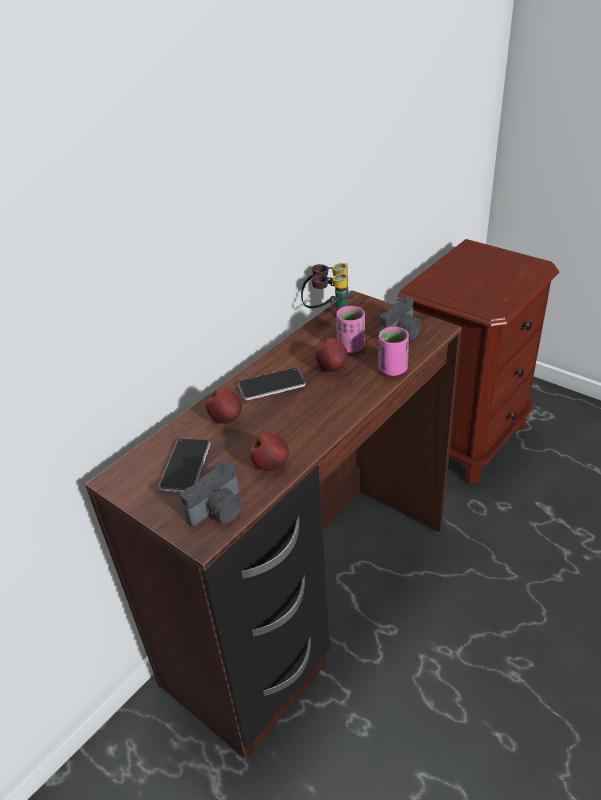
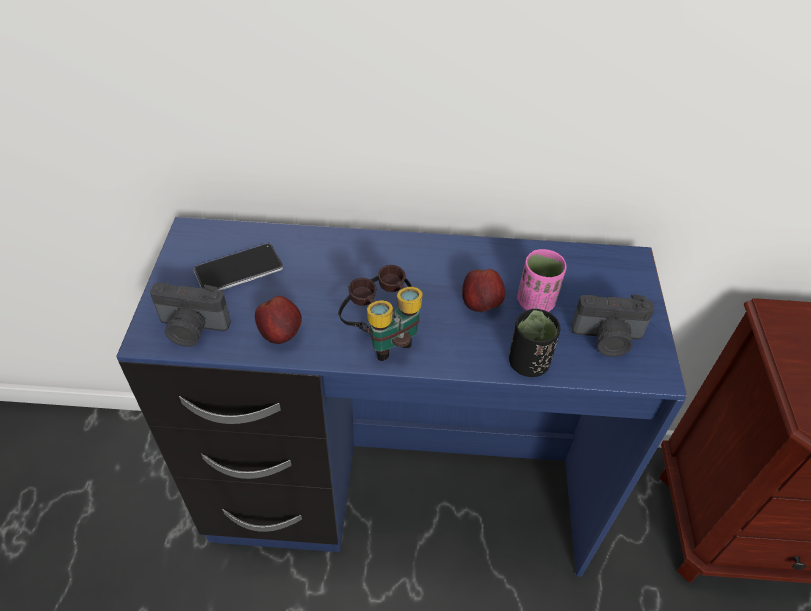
camera: 50 degrees right, 10 degrees up
brown desk [85,290,462,760] -> blue desk [116,217,687,576]
apple [206,387,242,424] -> none
phone [238,368,306,401] -> none
binoculars [301,263,354,309] -> binoculars moved to [338,265,423,361]
pink cup [378,327,409,376] -> black cup [509,309,560,377]

